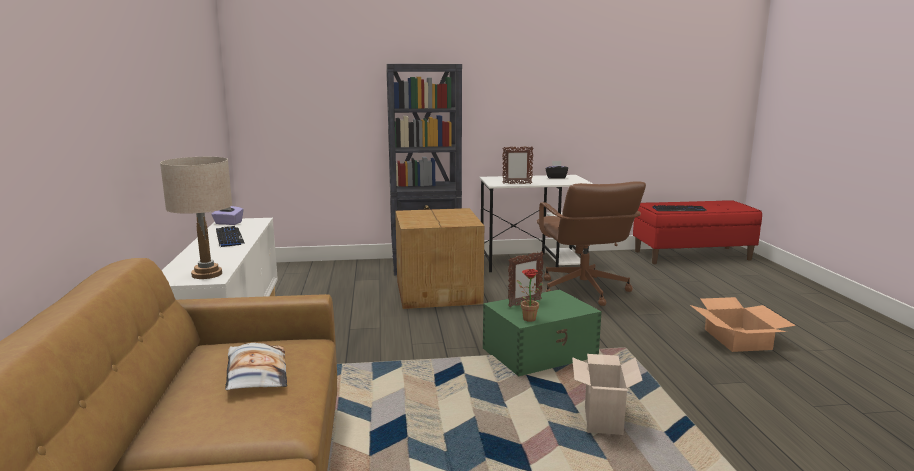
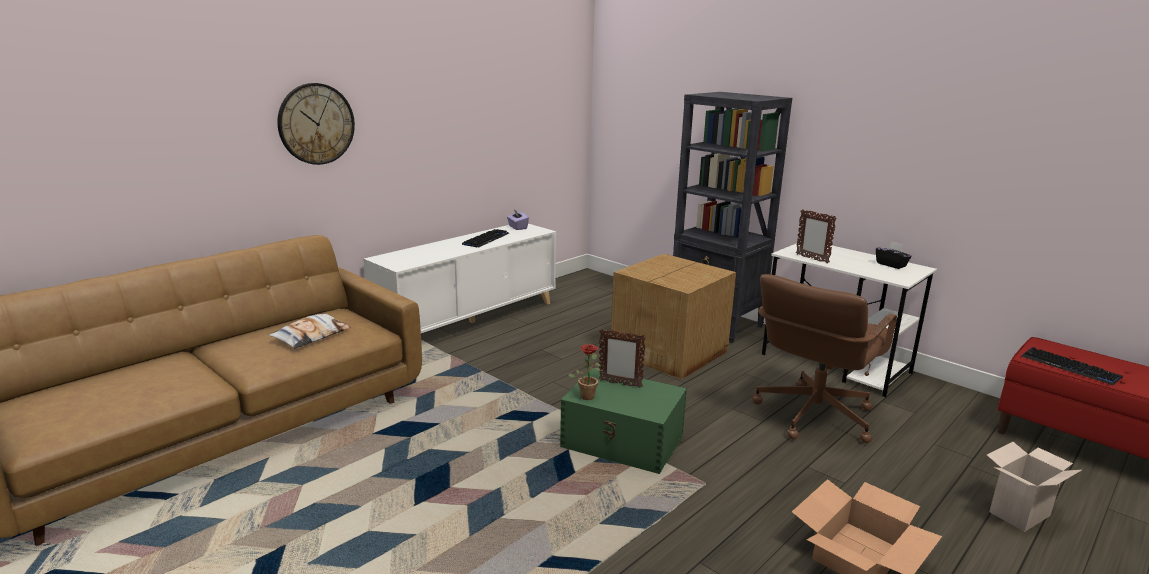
camera: 50 degrees right, 5 degrees up
beige table lamp [160,157,232,279] -> none
cardboard box [572,354,643,435] -> cardboard box moved to [987,442,1081,532]
none -> wall clock [277,83,355,165]

